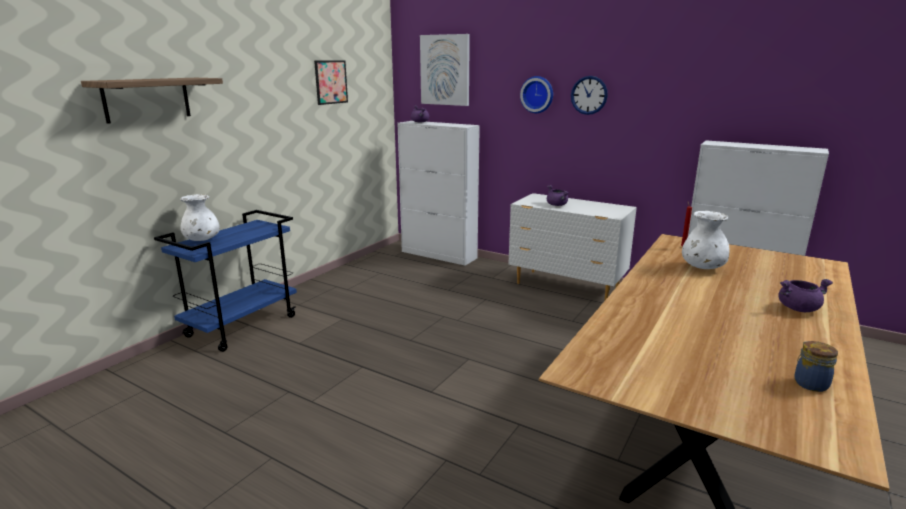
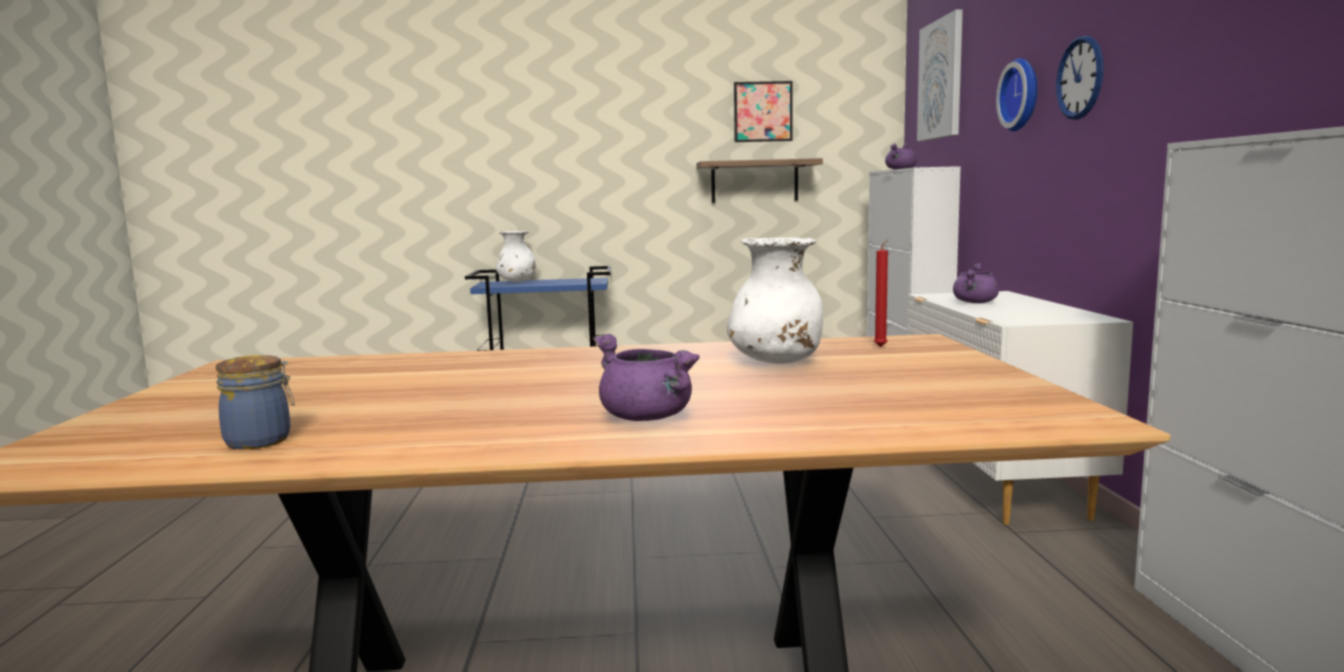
camera: 55 degrees right, 10 degrees down
shelf [81,78,223,124] -> shelf moved to [696,158,823,203]

